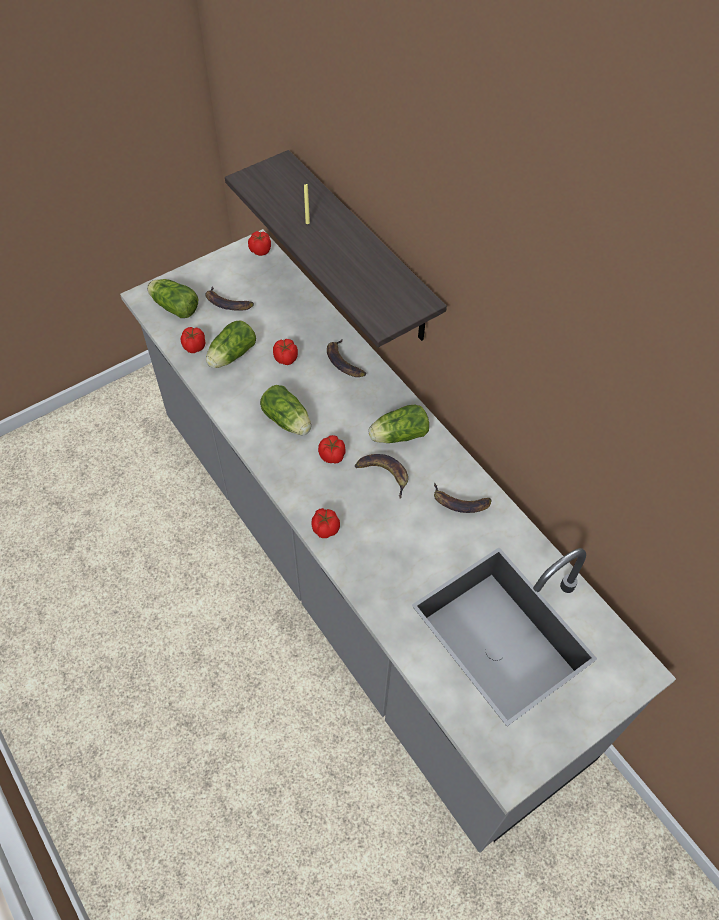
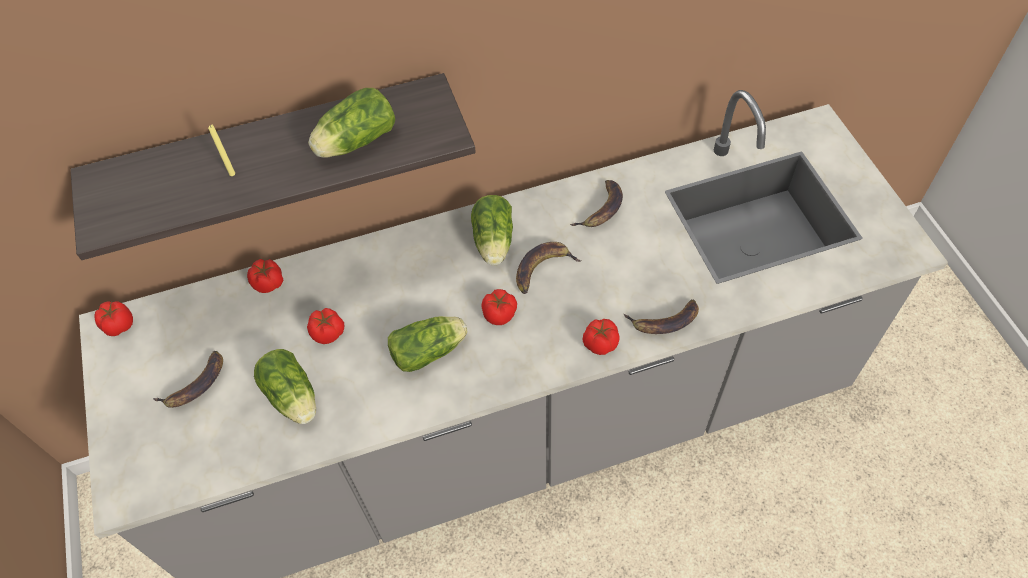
camera: 70 degrees left, 0 degrees up
lettuce [147,279,198,318] -> lettuce moved to [308,88,395,158]
tomato [181,327,205,353] -> tomato moved to [247,259,283,293]
banana [327,339,366,377] -> banana moved to [624,299,699,334]

